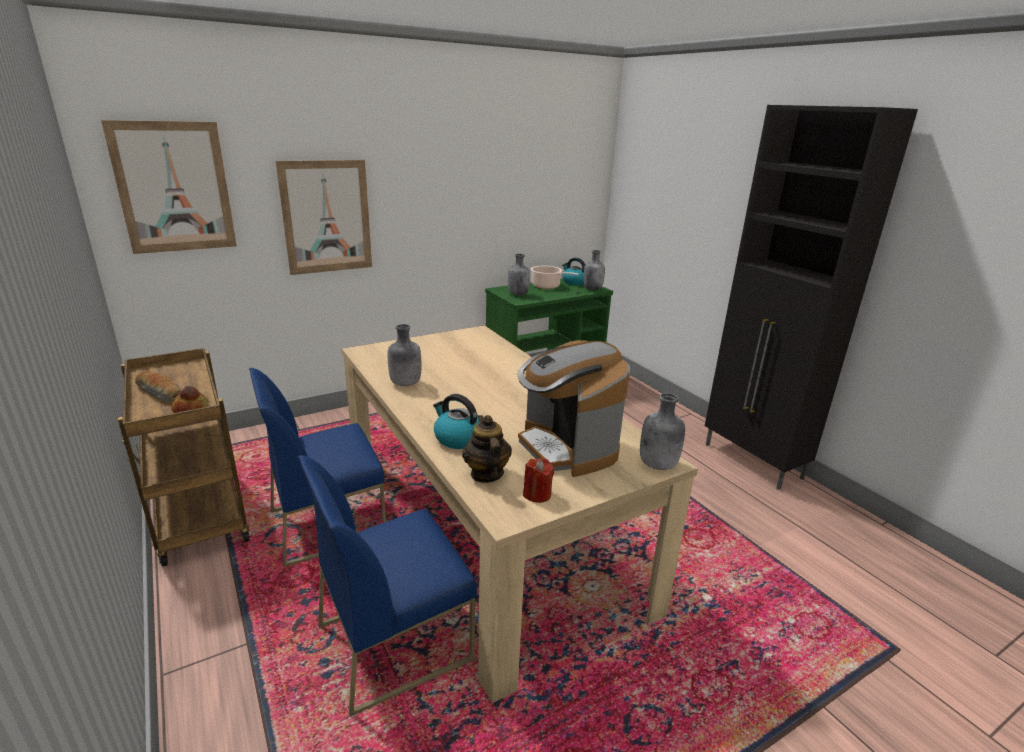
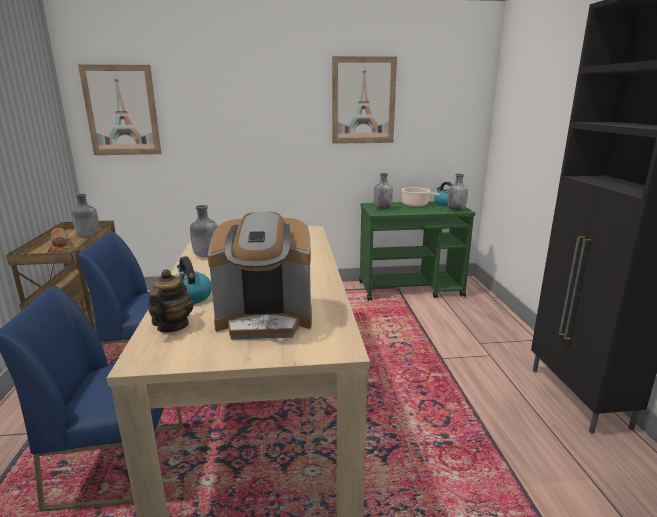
camera: 25 degrees right, 5 degrees down
picture [276,160,372,275] -> picture moved to [332,56,397,144]
coffee machine [518,340,630,477] -> coffee machine turned 90 degrees counterclockwise [208,212,312,339]
red candle [523,458,554,503] -> none
grey bottle [640,393,685,470] -> grey bottle moved to [72,194,99,237]

